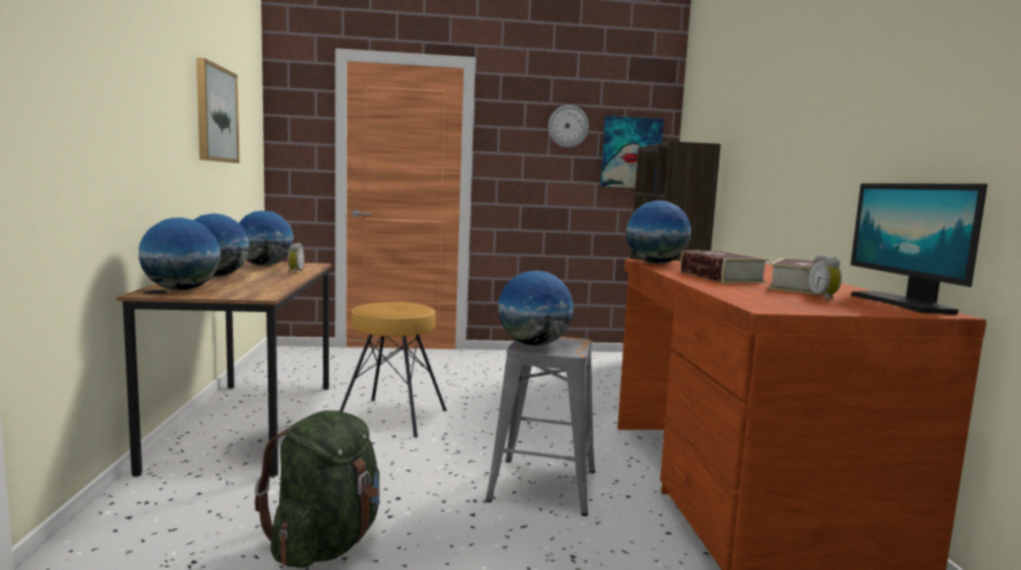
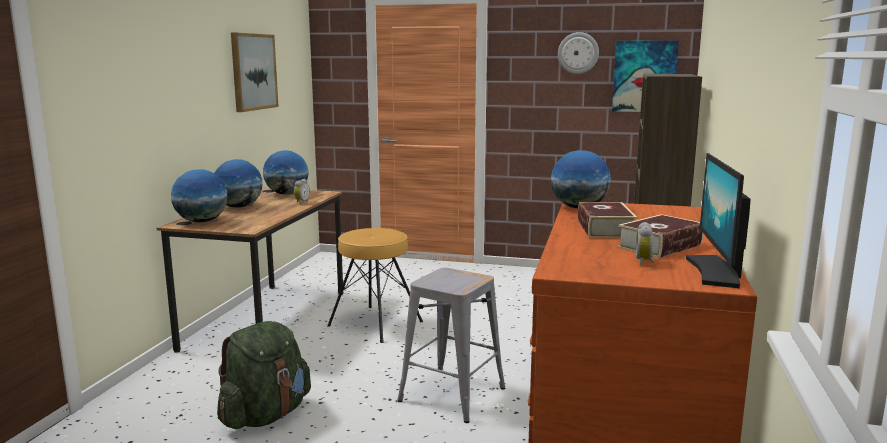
camera: 20 degrees right, 5 degrees up
globe [498,270,574,346] -> none

